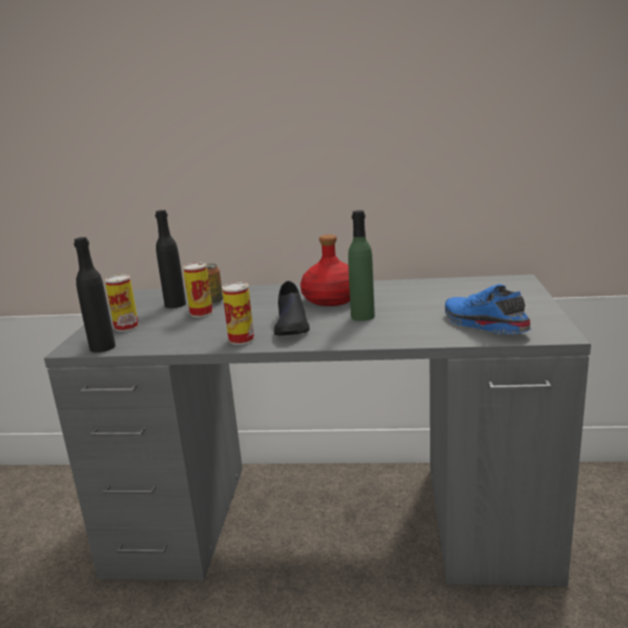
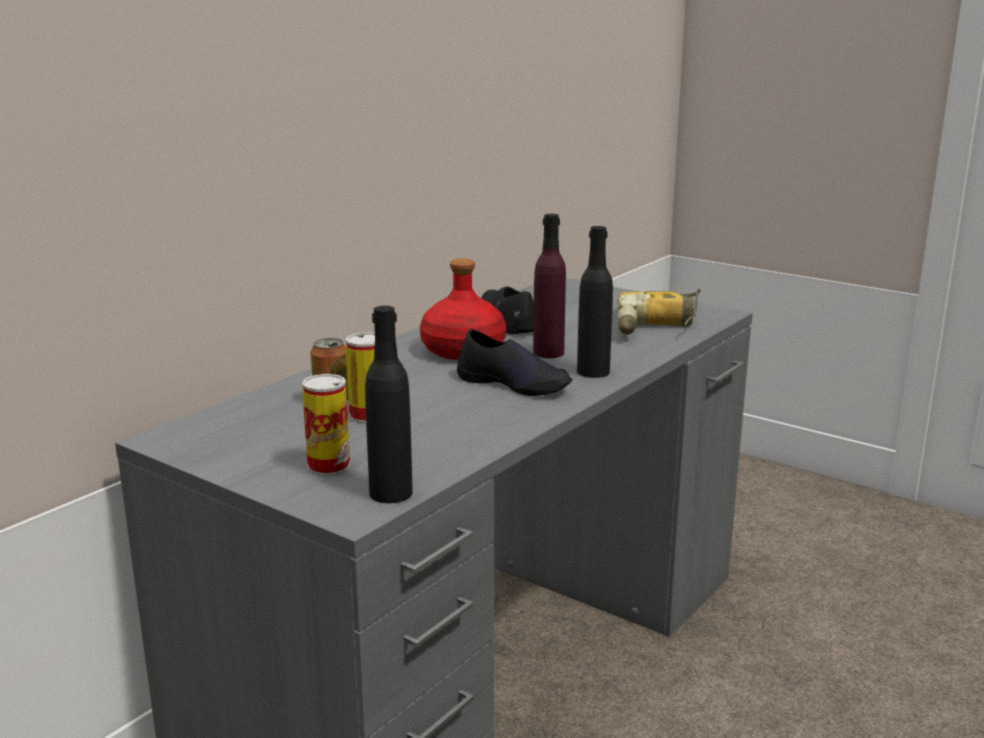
camera: 60 degrees left, 0 degrees up
black bottle [155,210,186,308] -> black bottle moved to [577,226,613,378]
can [222,282,254,345] -> none
green bottle [348,210,375,321] -> purple bottle [533,214,566,358]
blue shoe [445,284,532,334] -> power drill [617,289,701,335]
none -> black shoe [482,286,534,335]

